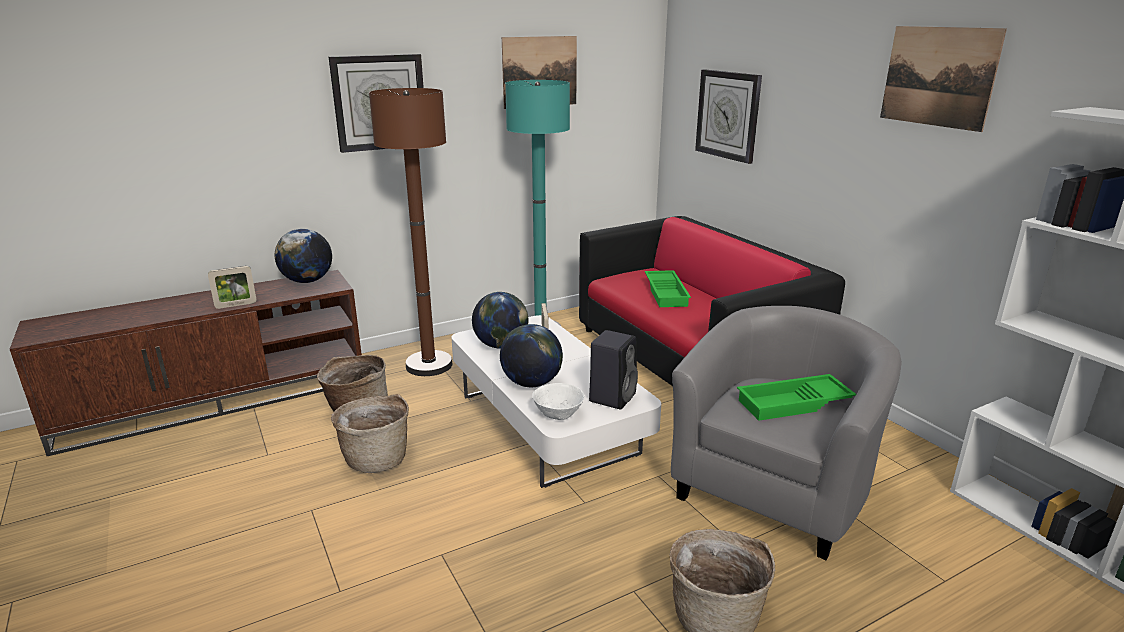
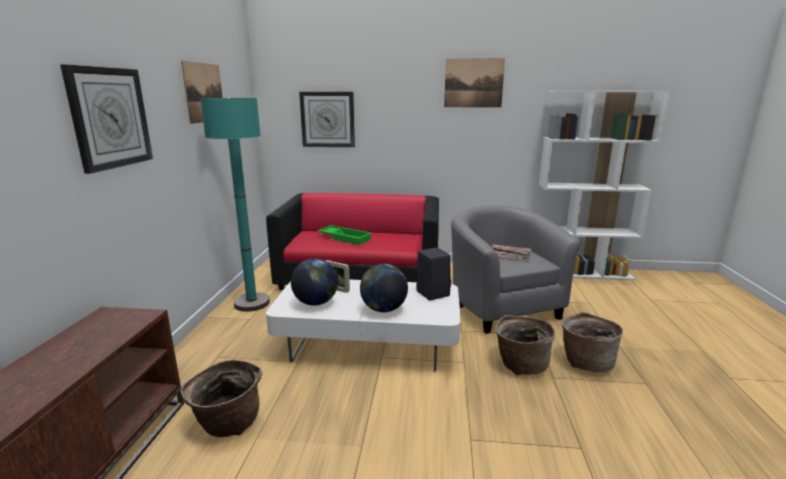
camera: 55 degrees left, 5 degrees down
picture frame [208,266,256,309] -> none
globe [275,229,332,283] -> none
basket [331,394,409,473] -> basket moved to [495,315,555,375]
brown floor lamp [369,88,452,376] -> none
white bowl [532,383,585,420] -> none
green tray [737,374,856,421] -> book [492,244,531,262]

